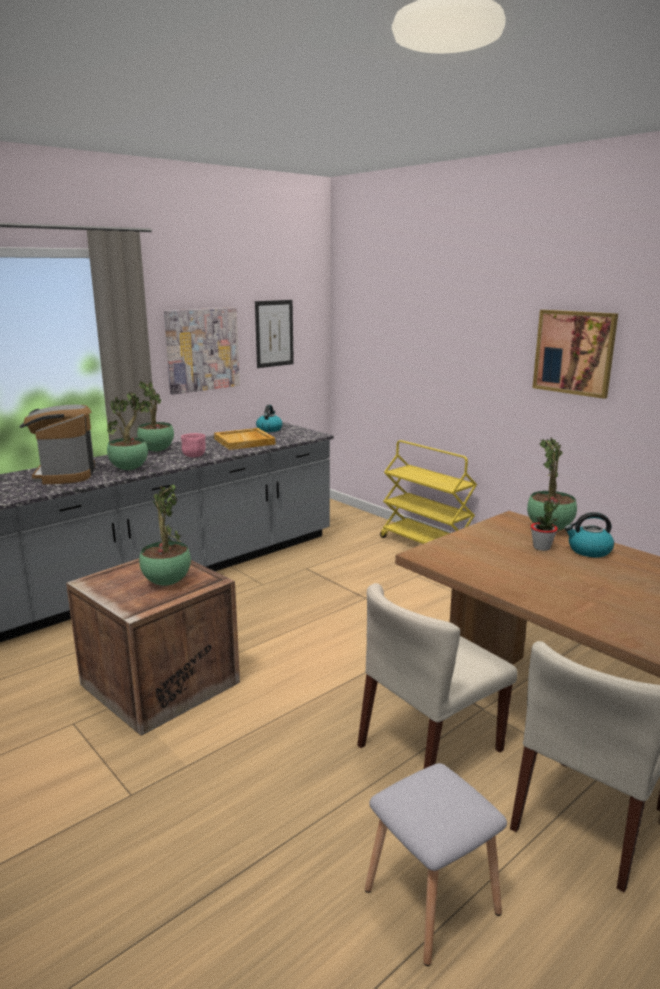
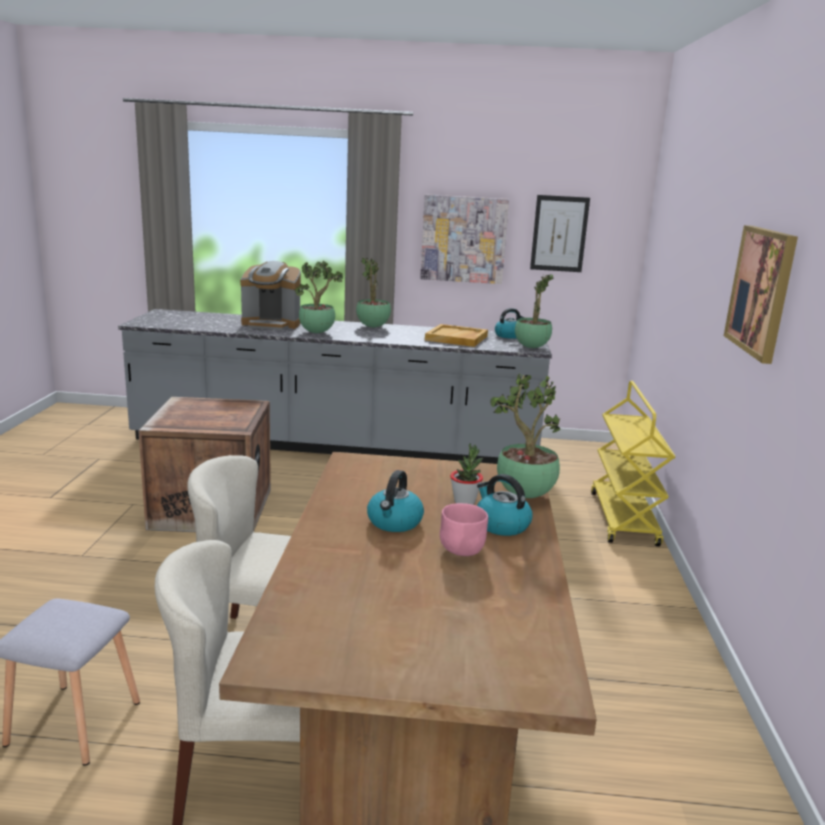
camera: 45 degrees right, 0 degrees up
coffee machine [19,404,95,484] -> coffee machine turned 120 degrees counterclockwise [240,261,301,330]
potted plant [139,485,191,586] -> potted plant moved to [515,273,554,348]
pink bowl [181,433,206,457] -> pink bowl moved to [440,503,488,556]
none -> kettle [367,470,424,532]

